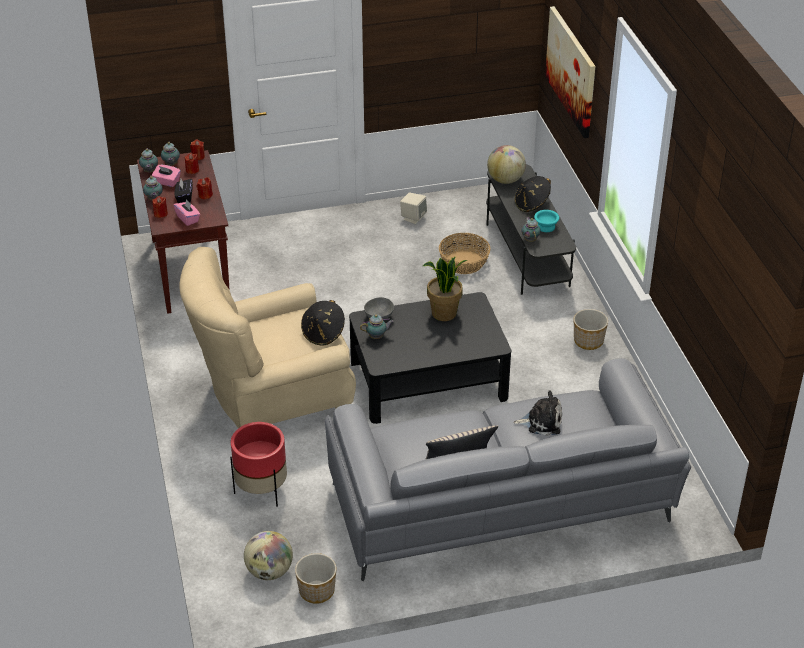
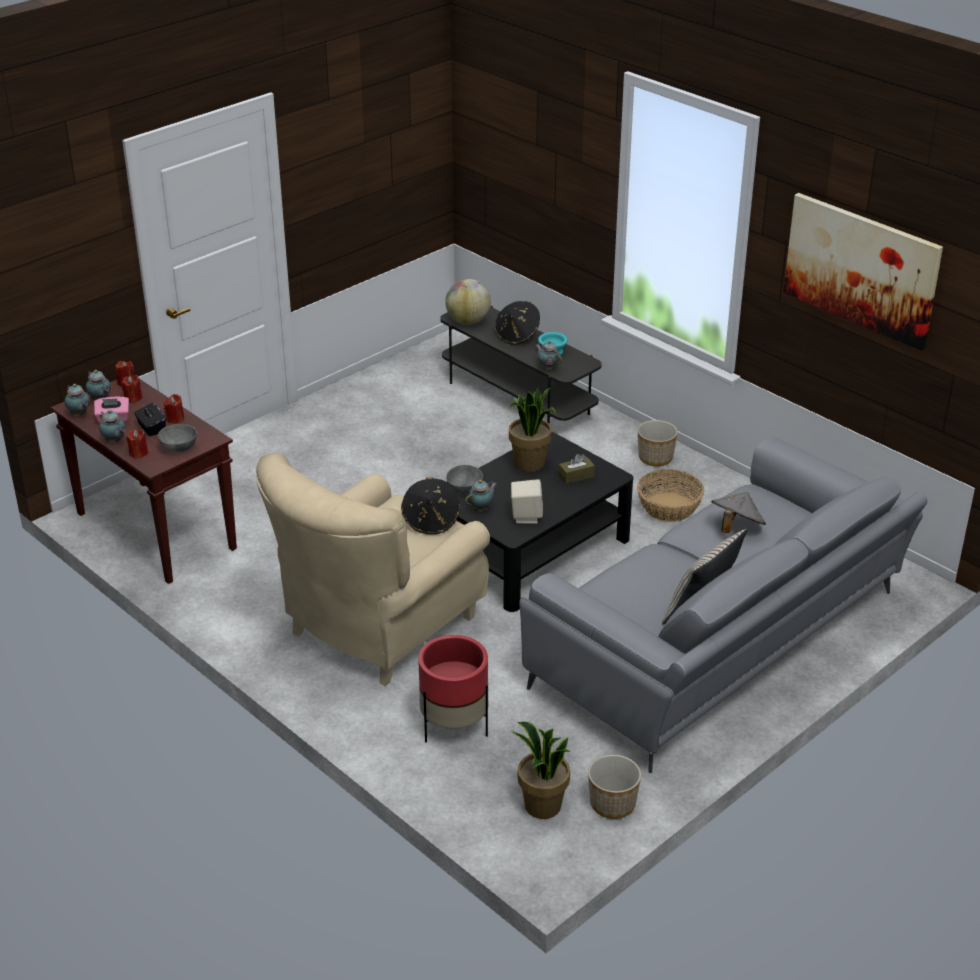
camera: 30 degrees left, 5 degrees down
pink tissue box [174,199,200,226] -> grey bowl [158,424,197,453]
globe [244,531,293,580] -> potted plant [511,721,570,819]
beige speaker [400,193,427,224] -> beige speaker moved to [511,479,543,524]
basket [439,233,491,274] -> basket moved to [637,469,704,522]
plush toy [513,390,562,436] -> grey hat [711,492,766,533]
picture [545,6,596,138] -> picture moved to [783,193,943,351]
none -> brown tissue box [558,454,595,484]

